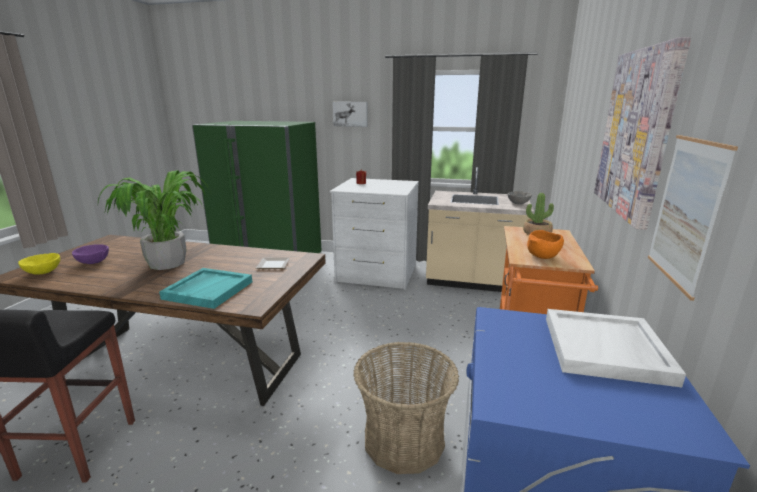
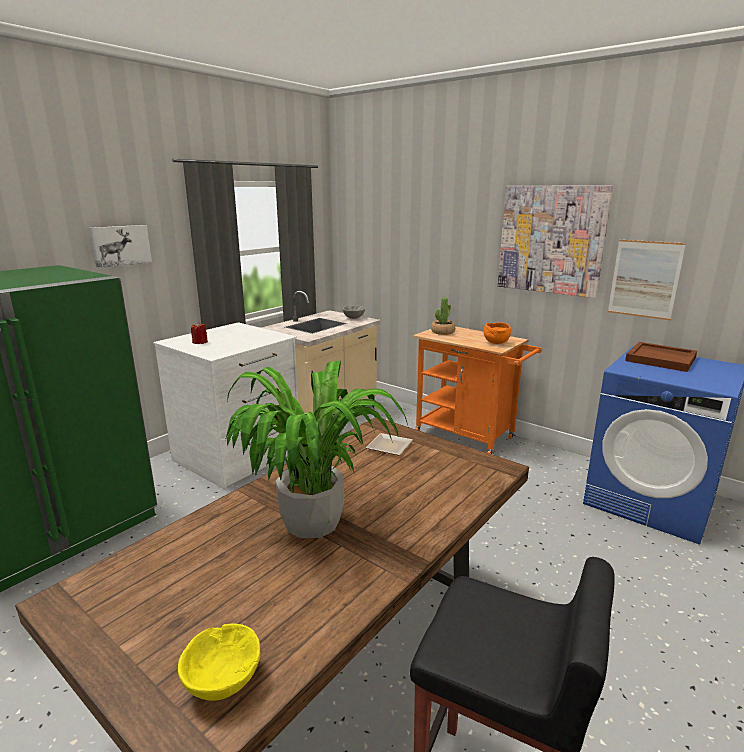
camera: 65 degrees left, 0 degrees up
purple bowl [72,244,109,264] -> none
turquoise tray [159,268,252,309] -> none
basket [353,342,459,474] -> none
white tray [546,309,686,387] -> brown tray [625,342,697,372]

